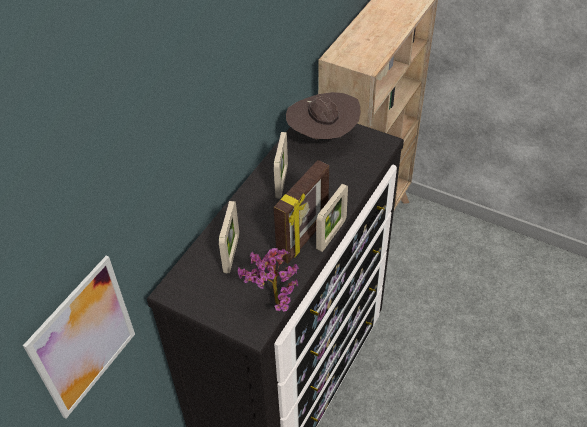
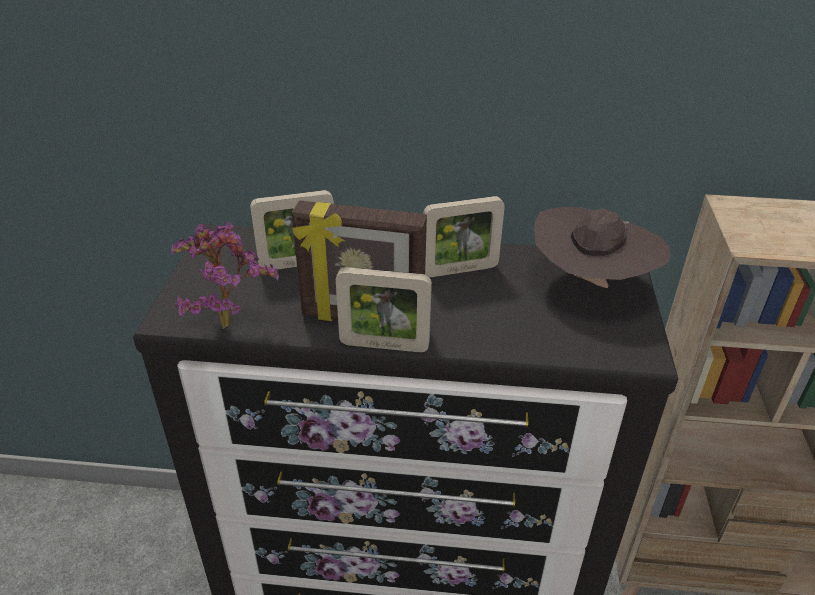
camera: 65 degrees right, 10 degrees down
picture [23,256,135,419] -> none

